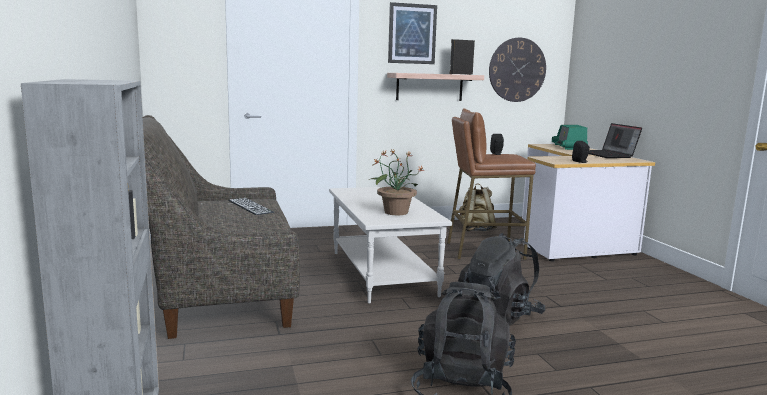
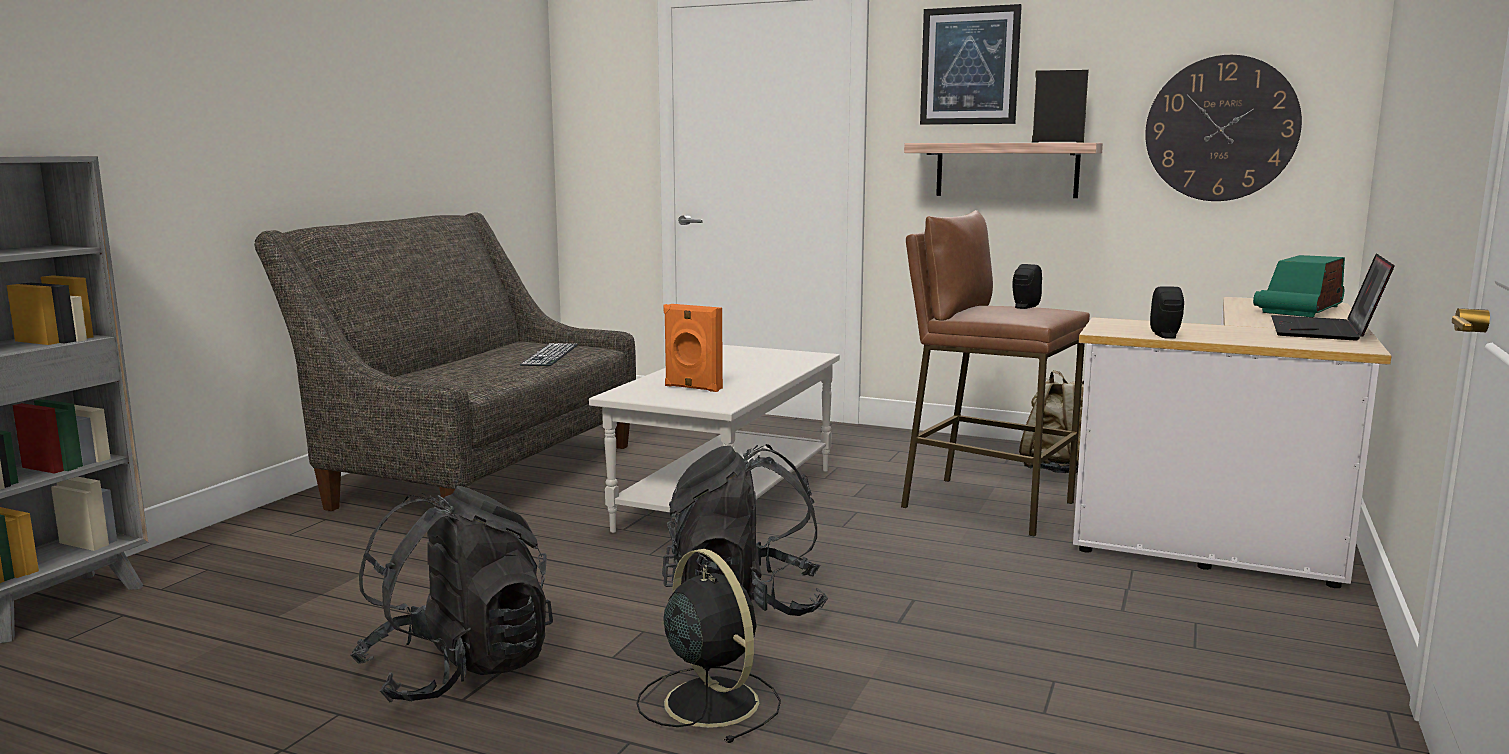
camera: 40 degrees right, 0 degrees up
potted plant [369,149,424,215] -> orange speaker [664,304,723,392]
none -> black fan [637,549,781,743]

